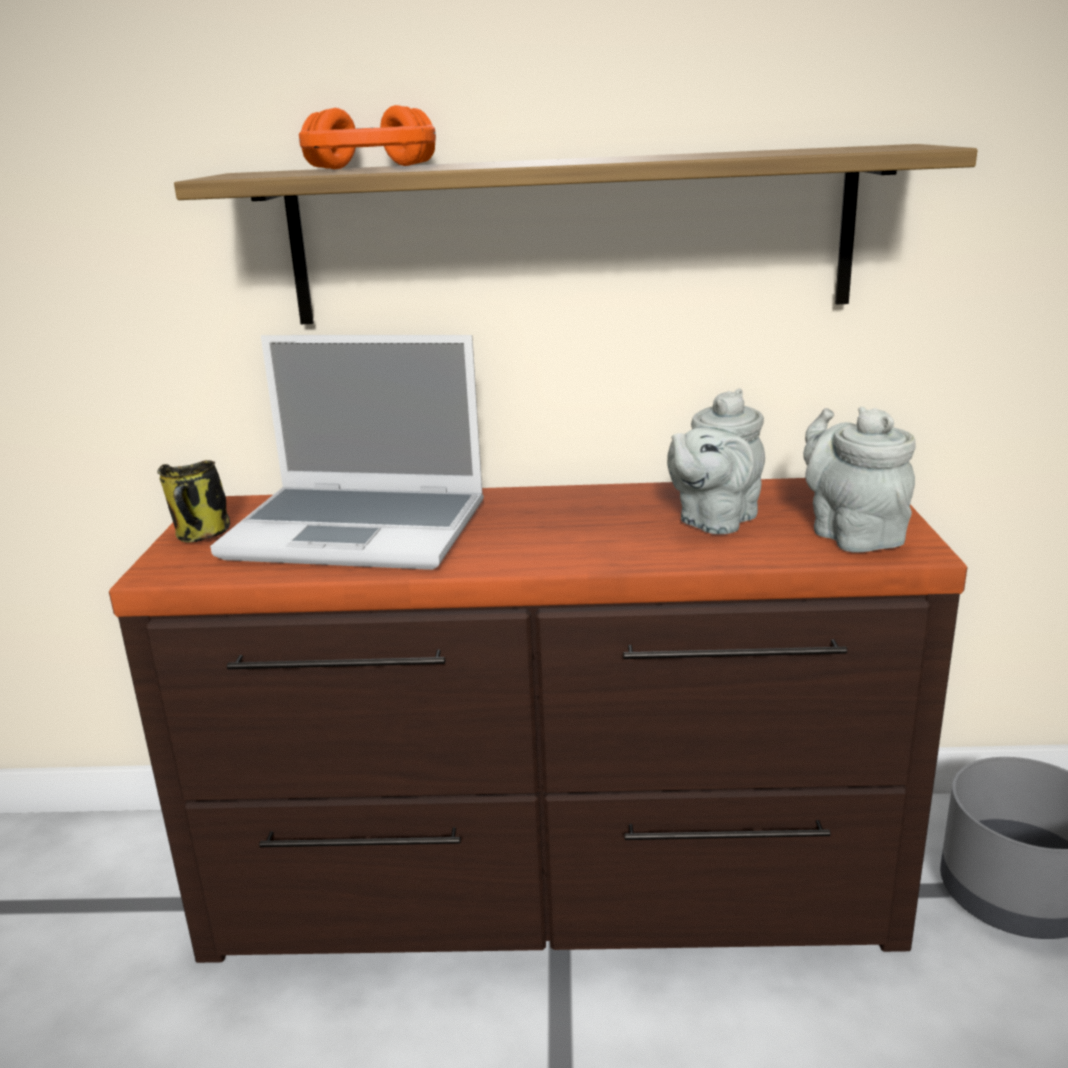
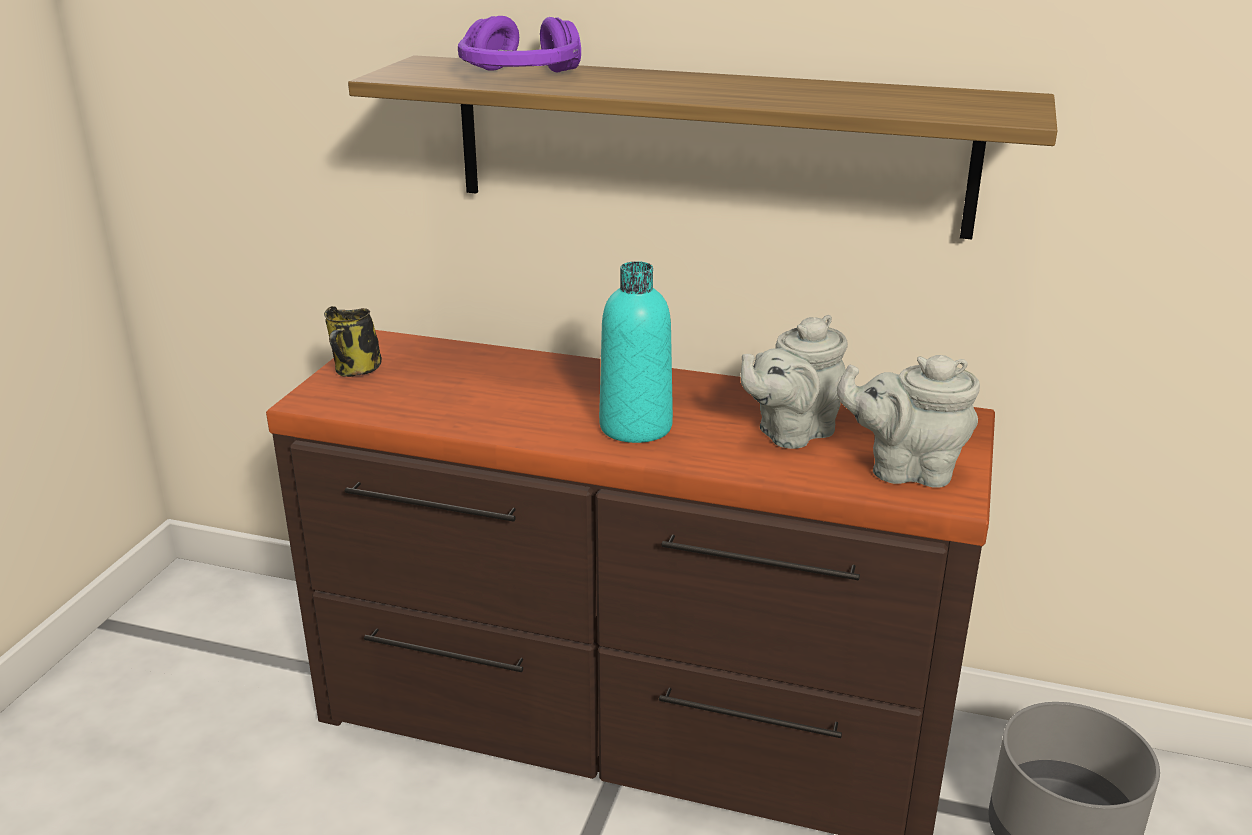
camera: 15 degrees right, 5 degrees up
laptop [210,335,484,570] -> none
orange headphones [299,105,436,169] -> purple headphones [458,16,581,72]
grey teapot [803,407,916,553] -> grey teapot turned 75 degrees counterclockwise [837,355,980,488]
none -> turquoise bottle [599,261,673,443]

